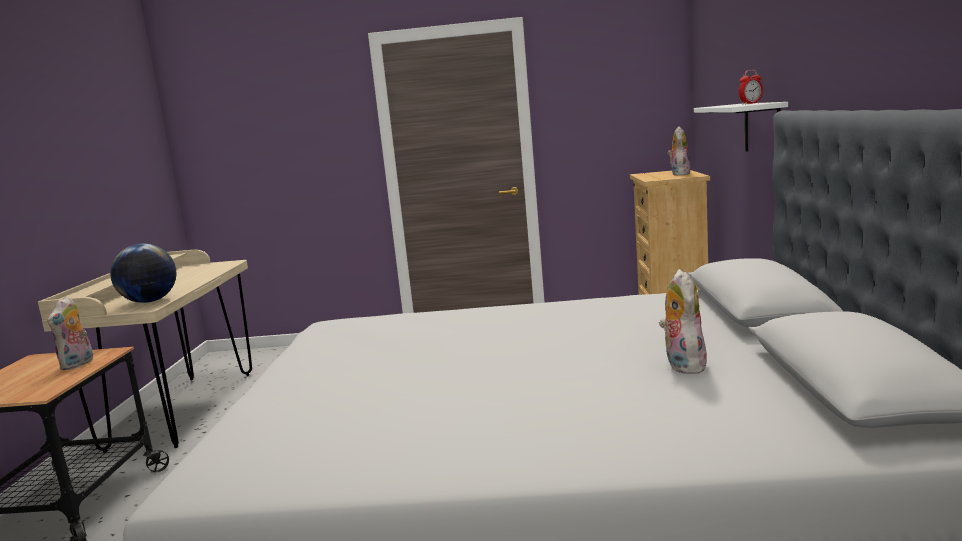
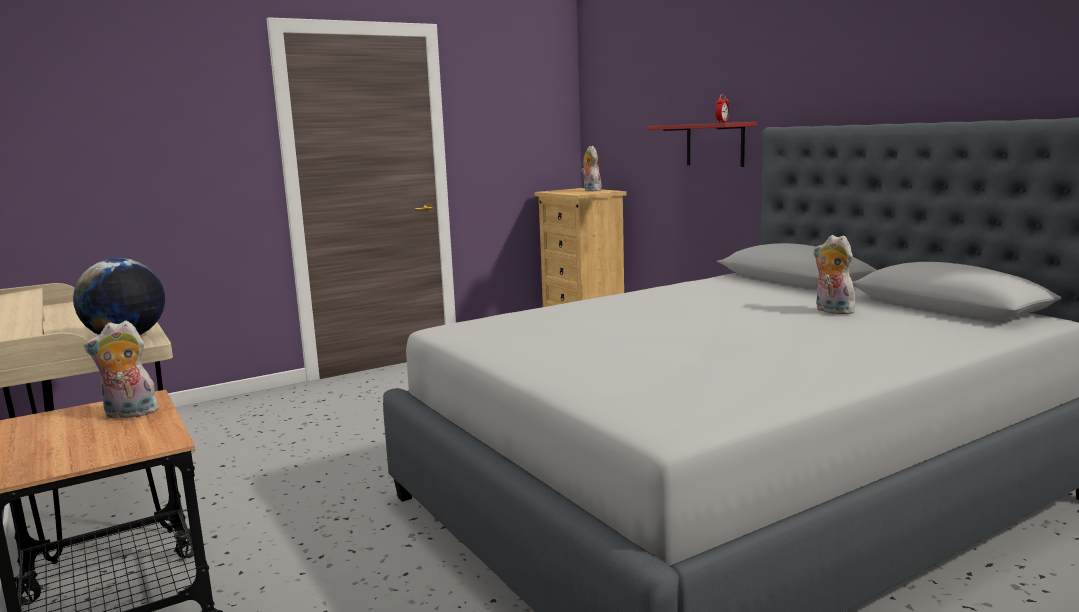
camera: 35 degrees left, 0 degrees up
plush toy [47,297,93,370] -> plush toy turned 105 degrees clockwise [84,321,161,419]
white shelf [694,102,788,151] -> red shelf [647,122,757,167]

